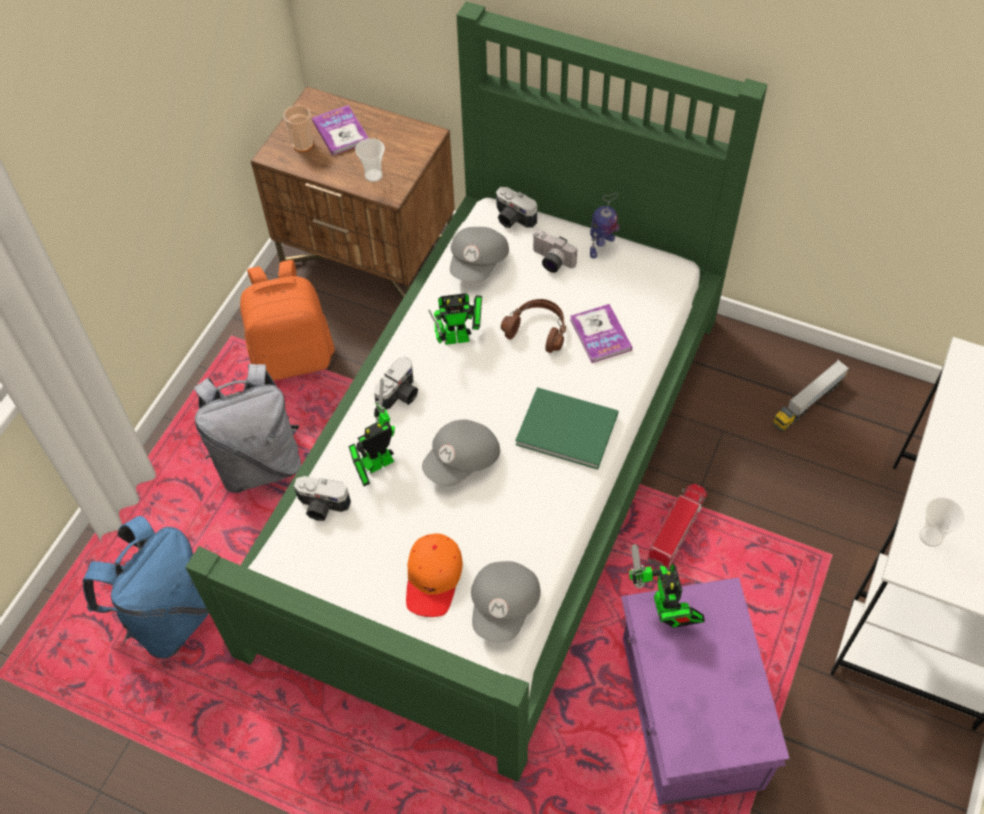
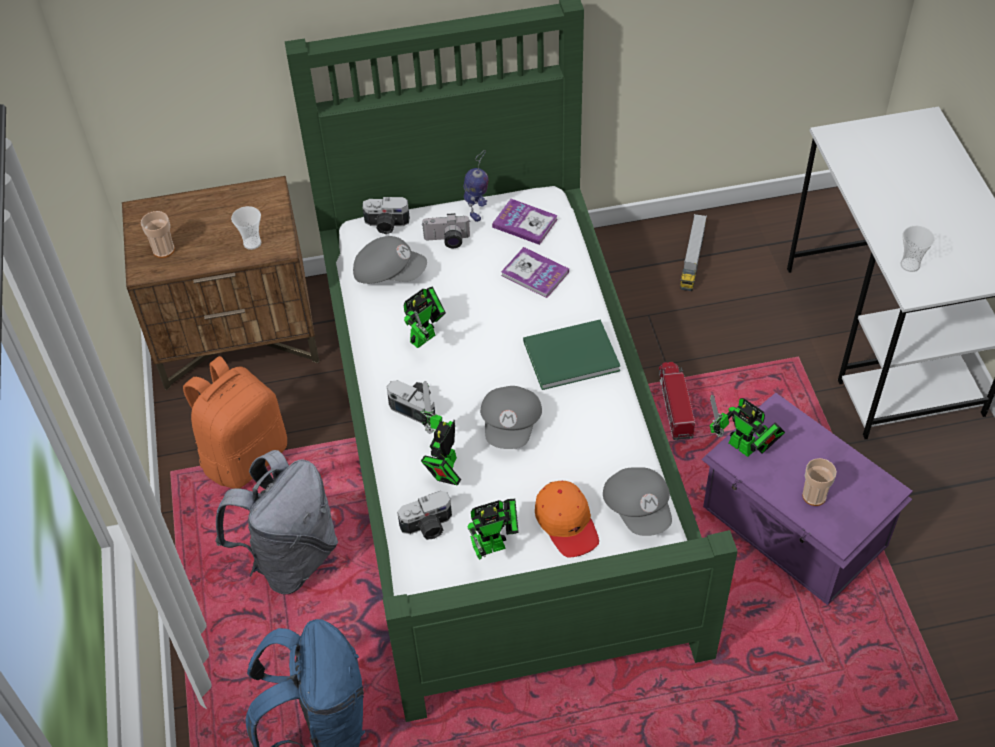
camera: 35 degrees left, 5 degrees down
book [312,105,369,156] -> book moved to [492,199,558,245]
camera [374,357,418,410] -> camera turned 60 degrees counterclockwise [387,380,435,424]
grey cap [450,227,509,282] -> grey cap turned 60 degrees counterclockwise [353,236,427,284]
brown headphones [501,299,566,353] -> none
none -> toy robot [467,499,519,560]
none -> cup [802,458,837,506]

